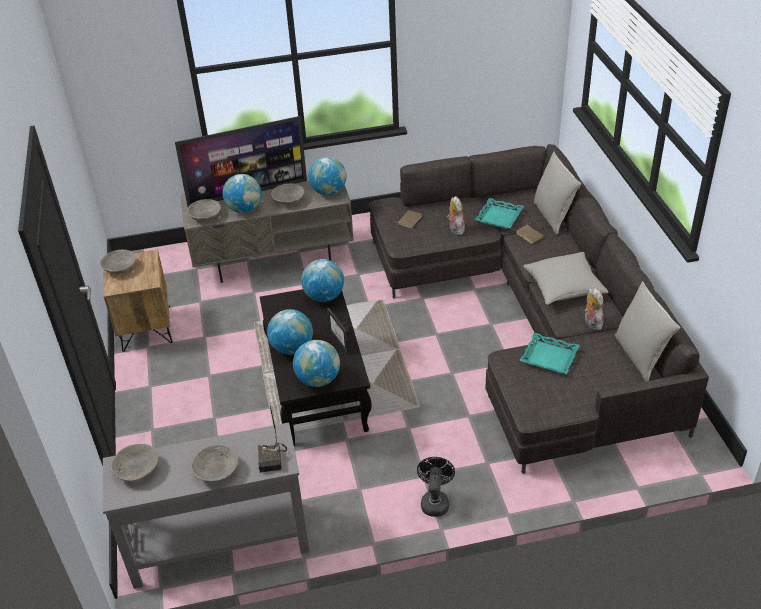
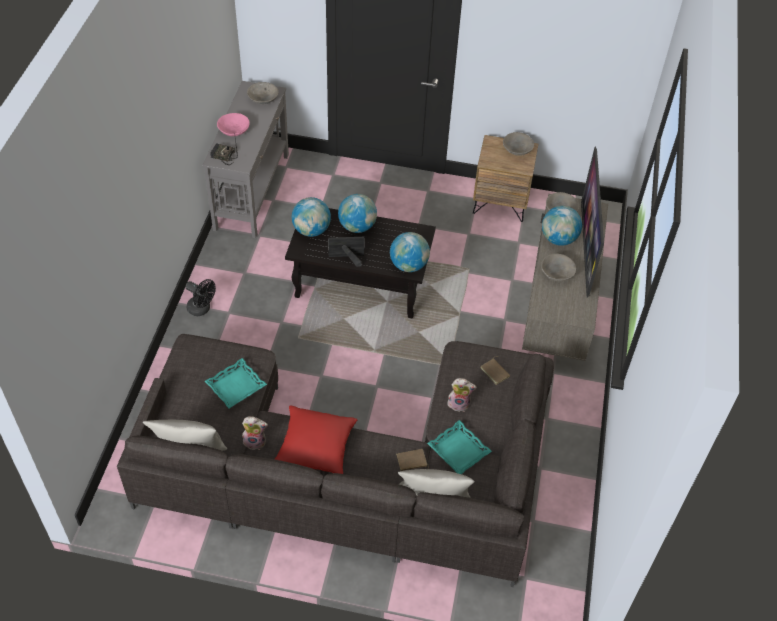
camera: 110 degrees right, 10 degrees up
grey bowl [191,445,238,483] -> pink bowl [217,113,250,136]
globe [308,157,347,195] -> none
grey pillow [523,252,608,305] -> red pillow [275,405,358,474]

